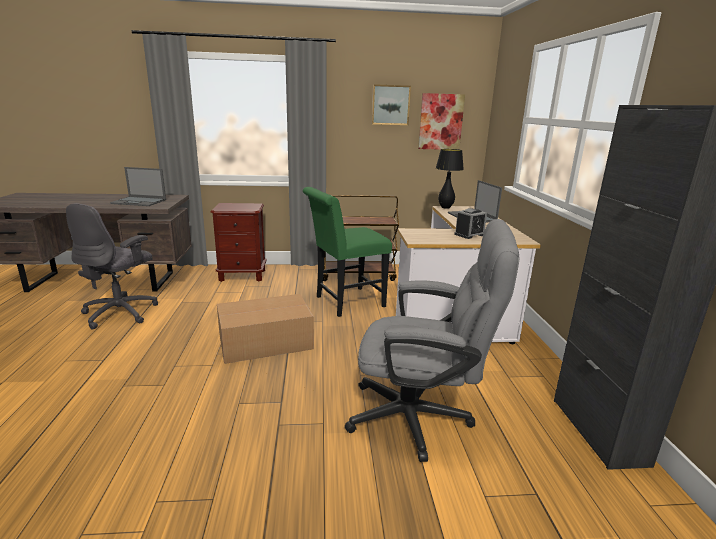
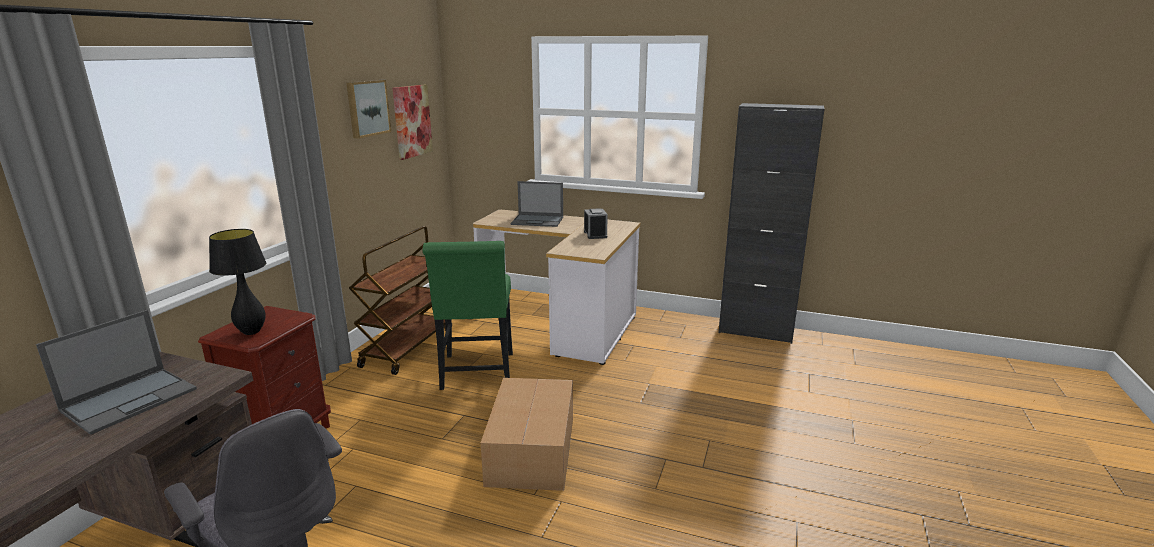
camera: 65 degrees left, 0 degrees up
grey office chair [345,219,519,462] -> none
black table lamp [436,149,464,209] -> black table lamp moved to [209,229,266,335]

